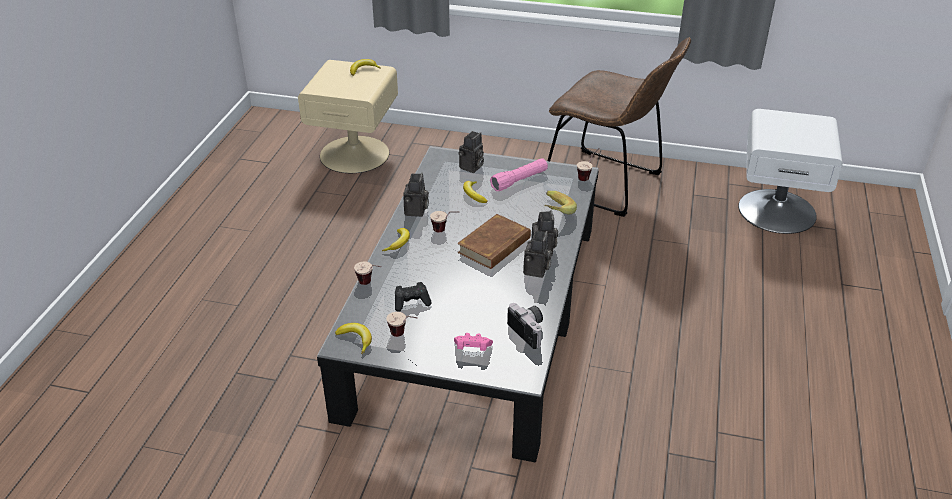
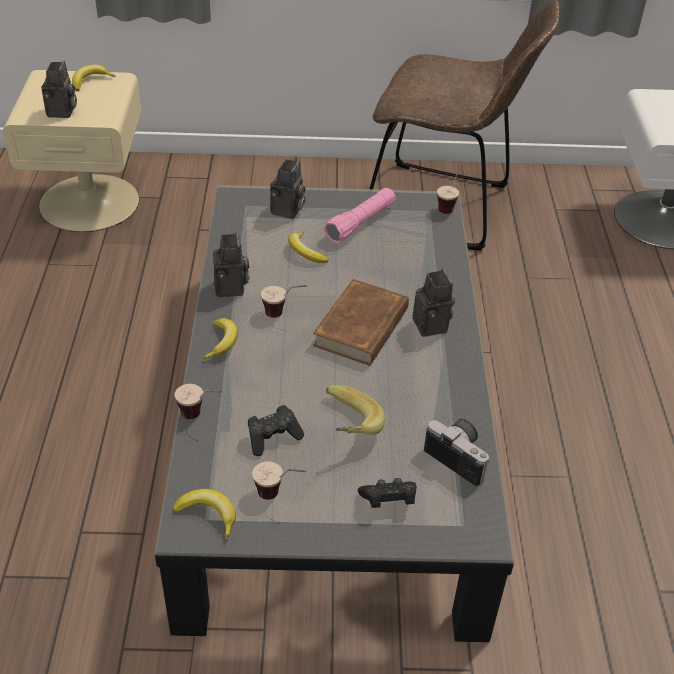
camera: 15 degrees left, 5 degrees up
pink game controller [454,333,493,351] -> black game controller [358,478,417,508]
camera [523,231,552,278] -> camera moved to [41,61,77,118]
banana [544,191,577,215] -> banana moved to [326,385,385,435]

